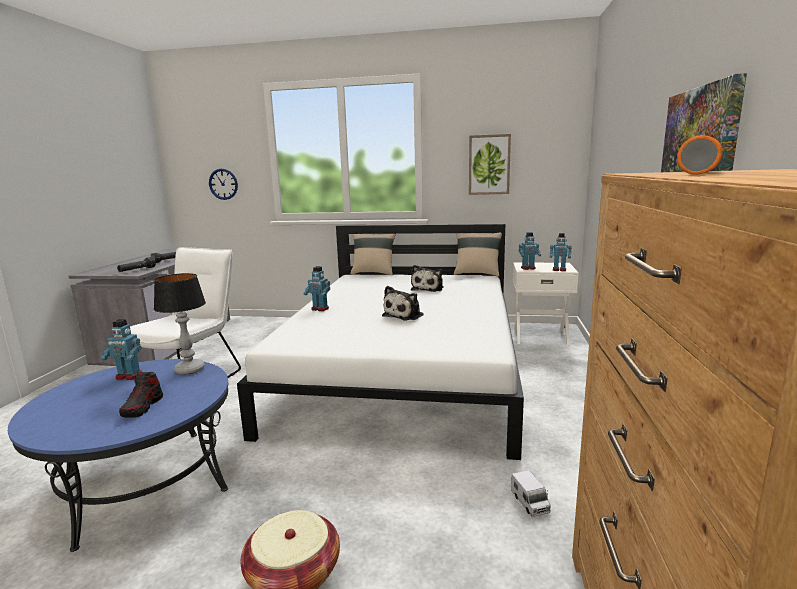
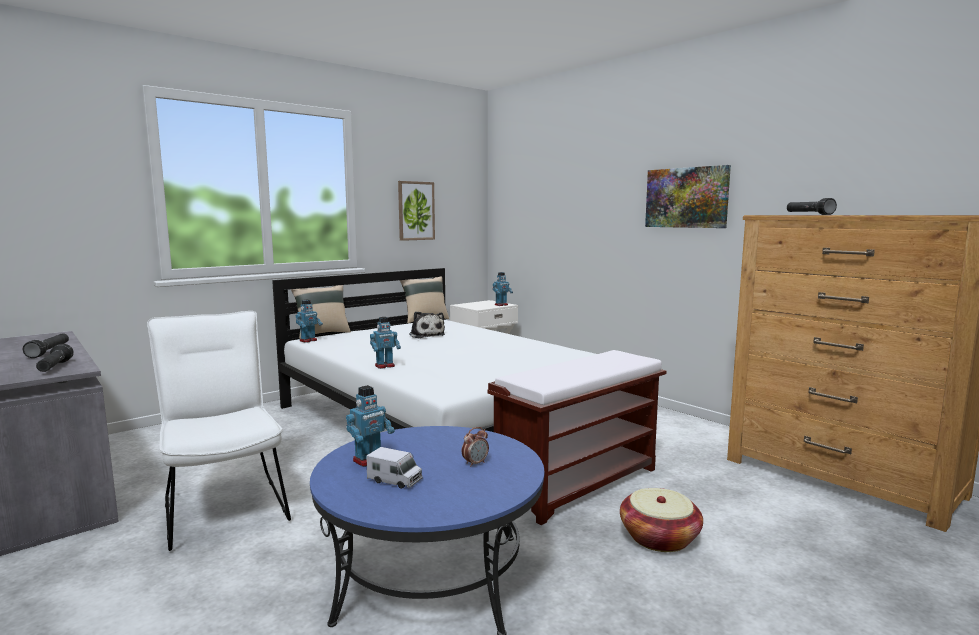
camera: 50 degrees left, 5 degrees down
shoe [119,372,163,418] -> alarm clock [462,427,489,467]
table lamp [154,273,206,375] -> none
wall clock [209,169,238,200] -> none
plush toy [382,286,424,320] -> none
toy truck [511,470,551,517] -> toy truck moved to [366,447,423,489]
toy robot [519,232,541,270] -> toy robot moved to [296,300,323,343]
orange flashlight [677,135,723,175] -> black flashlight [787,198,837,215]
none -> brown bench [488,350,667,525]

